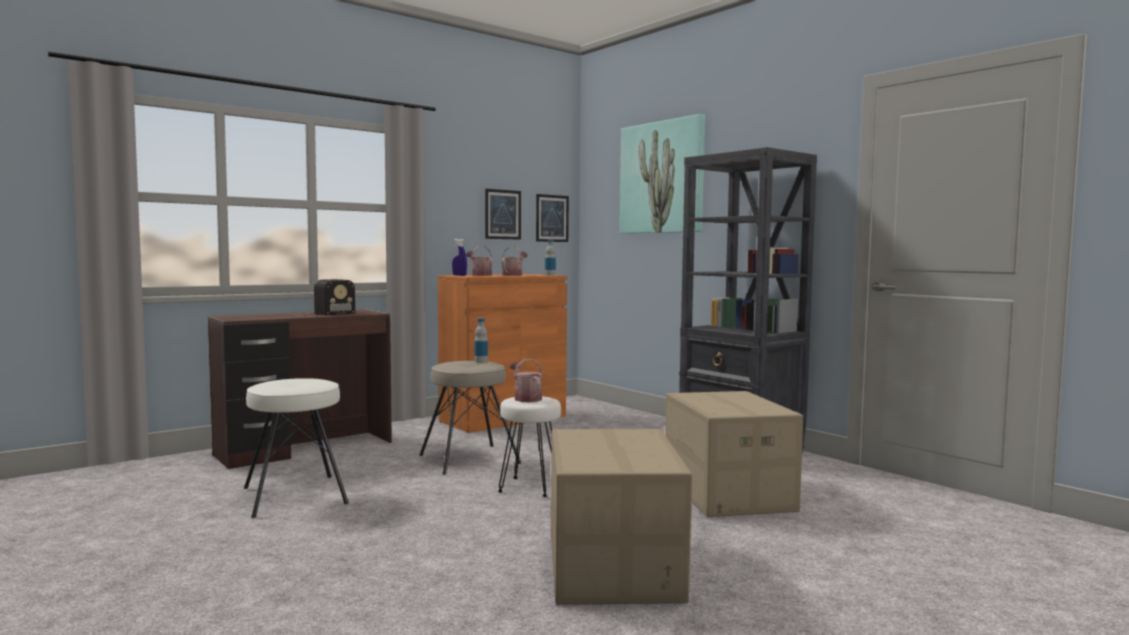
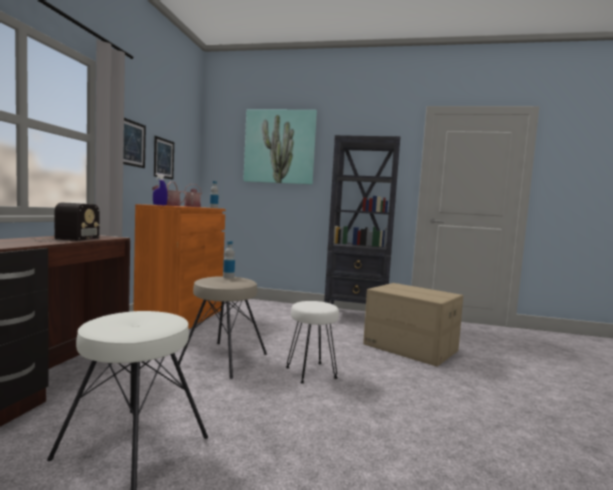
camera: 40 degrees left, 0 degrees up
watering can [510,359,543,402] -> none
picture [536,194,569,242] -> picture moved to [123,118,146,168]
cardboard box [551,429,692,605] -> none

